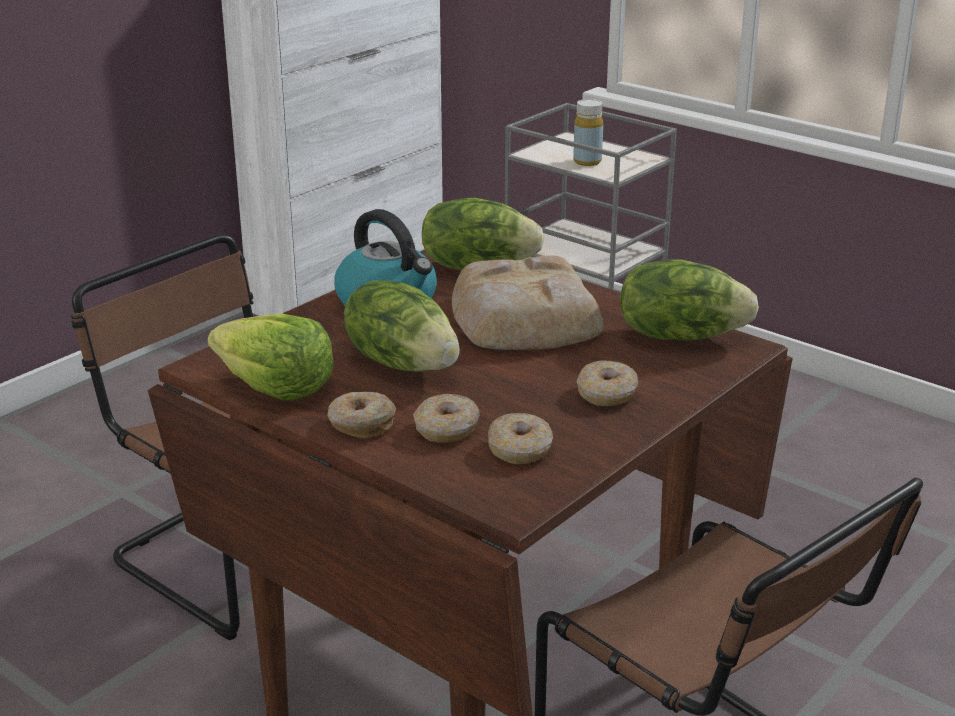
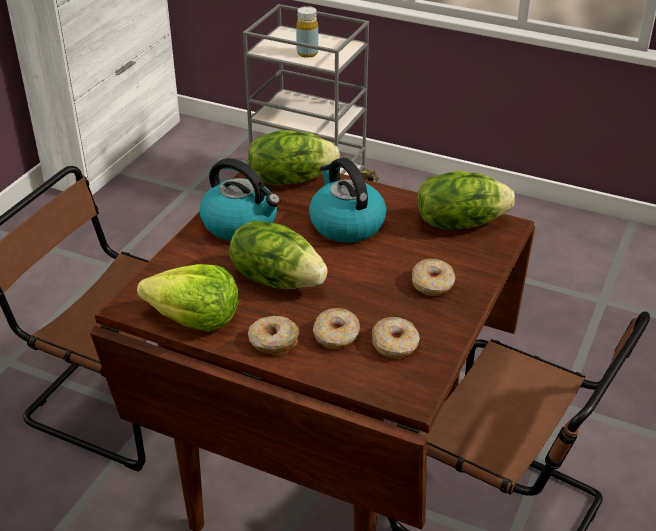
camera: 15 degrees left, 10 degrees up
bread [452,256,603,350] -> kettle [309,158,387,243]

